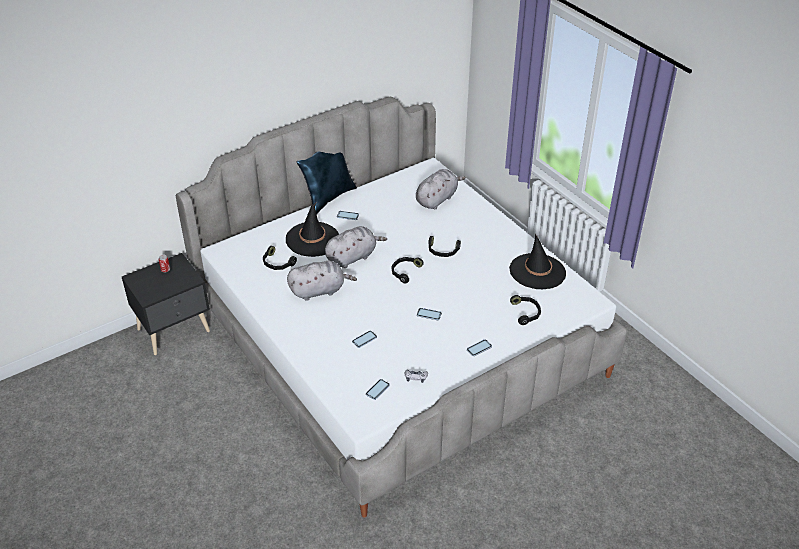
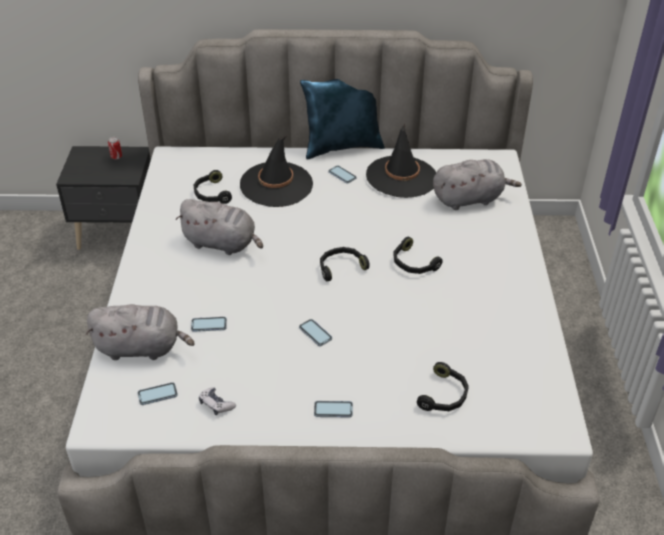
camera: 35 degrees right, 0 degrees up
grey plush toy [325,226,387,268] -> grey plush toy moved to [86,304,195,360]
black hat [509,234,566,289] -> black hat moved to [366,124,437,198]

